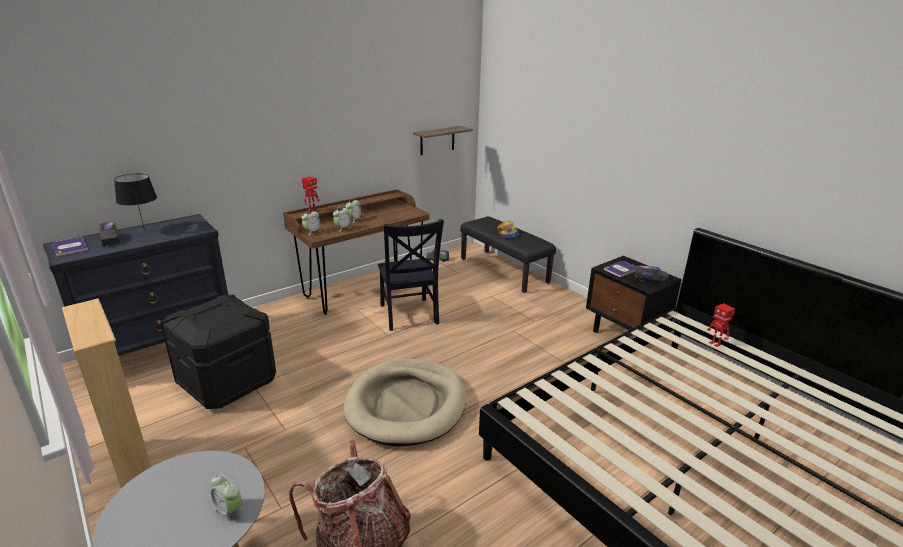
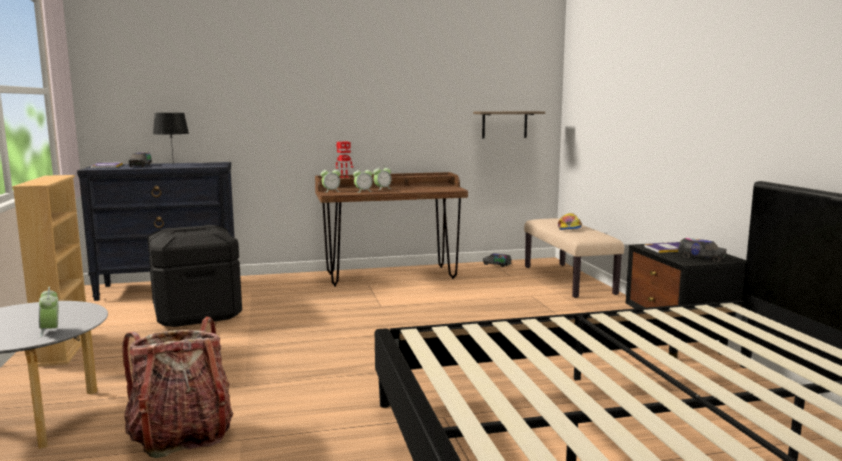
camera: 25 degrees right, 15 degrees down
beige dog bed [344,359,466,447] -> none
black chair [378,219,444,331] -> none
black bench [460,216,556,293] -> beige bench [524,218,624,298]
toy robot [707,303,735,347] -> none

